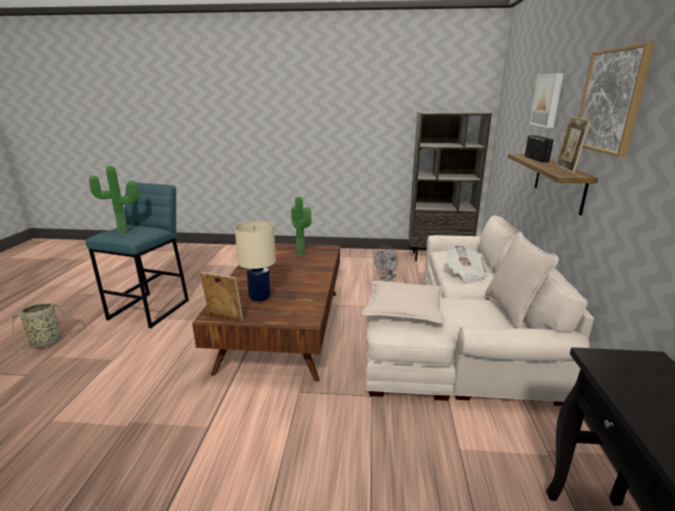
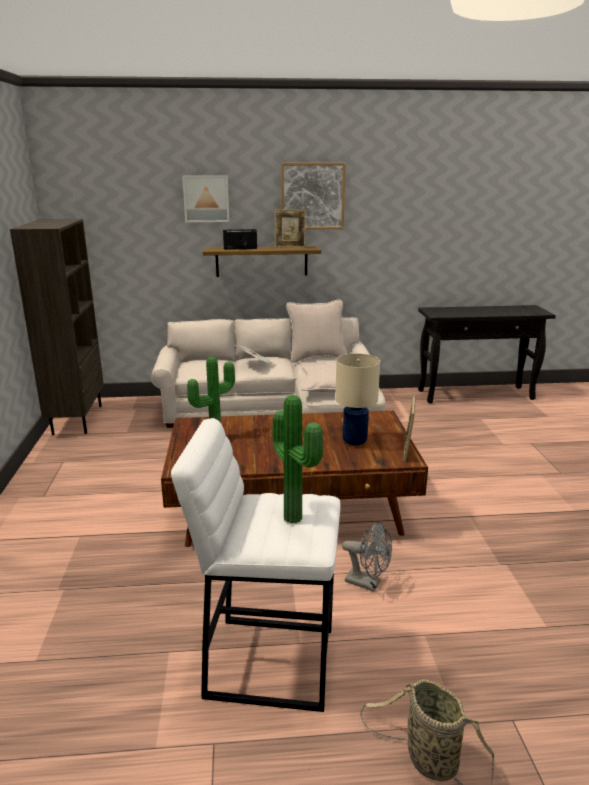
camera: 100 degrees left, 0 degrees up
turquoise stool [86,183,189,328] -> white stool [171,418,340,712]
grey fan [374,246,398,281] -> grey fan moved to [342,522,392,592]

